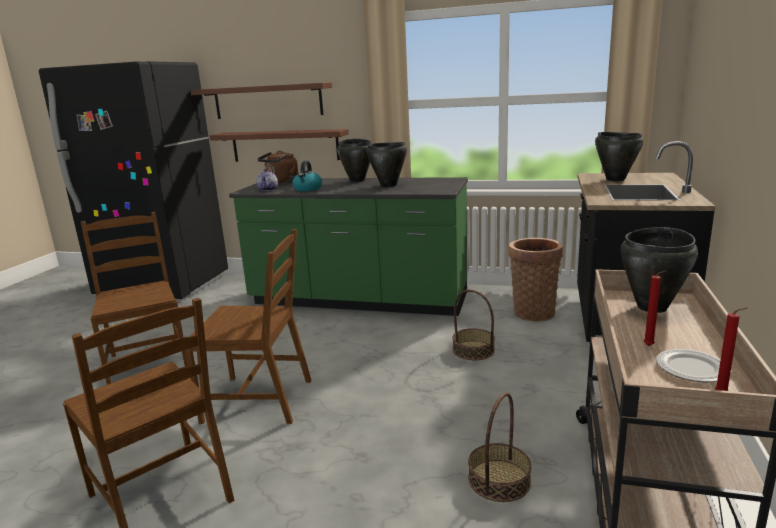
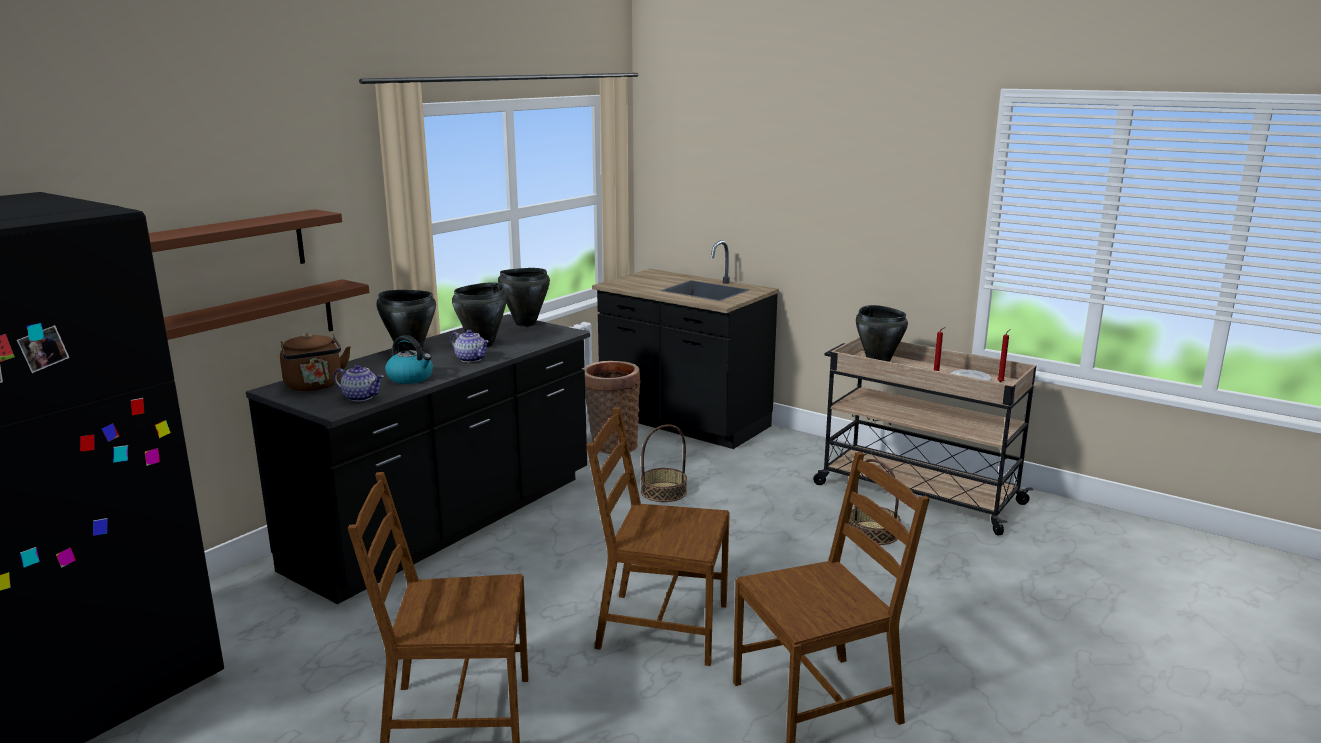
camera: 70 degrees left, 0 degrees up
brown chair [185,229,311,424] -> brown chair turned 105 degrees counterclockwise [586,407,730,666]
green counter [229,177,468,316] -> black counter [246,314,590,604]
black cooking pot [595,132,643,181] -> black cooking pot moved to [498,268,550,327]
none -> teapot [451,330,489,363]

